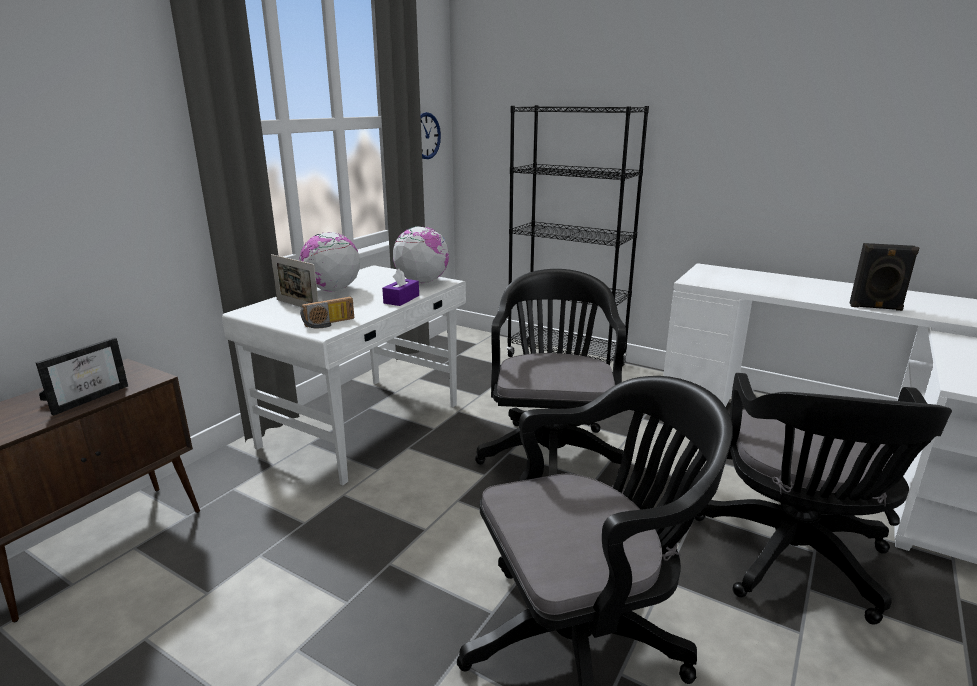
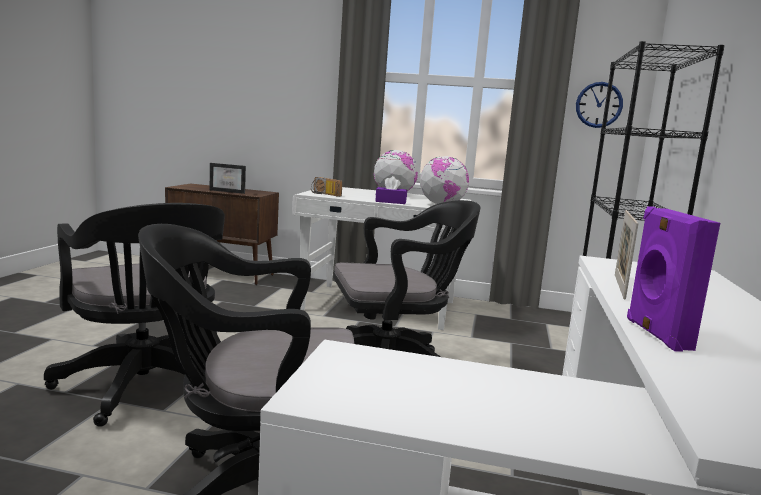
camera: 70 degrees right, 10 degrees down
picture frame [271,254,318,307] -> picture frame moved to [615,210,639,299]
black speaker [850,243,919,311] -> purple speaker [627,206,720,352]

